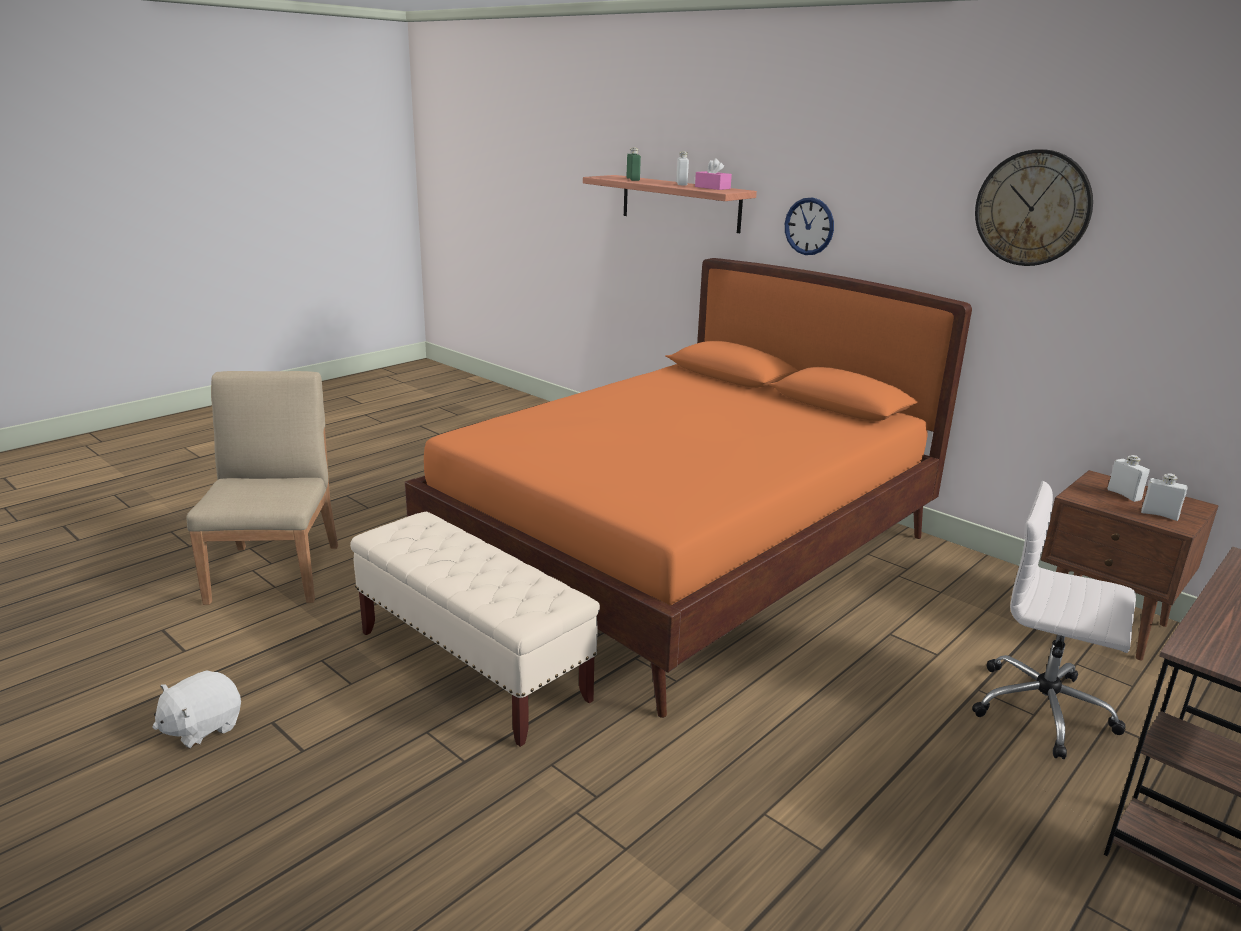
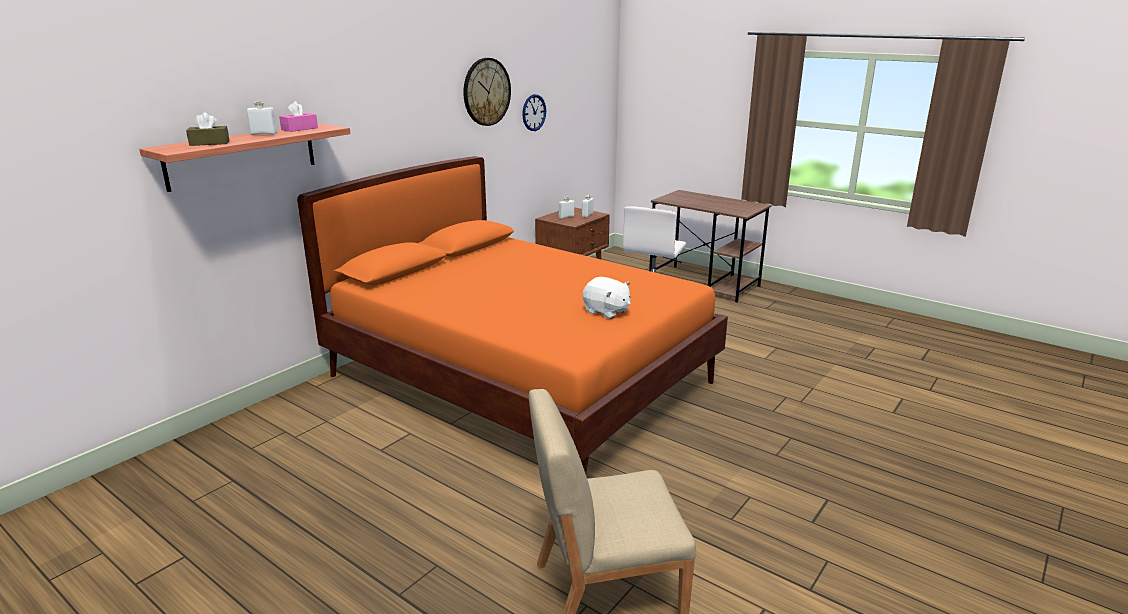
camera: 95 degrees left, 0 degrees up
white plush toy [152,670,241,748] -> white plush toy moved to [583,277,631,319]
beige bench [350,512,600,747] -> none
green bottle [626,148,641,181] -> brown tissue box [186,112,230,146]
wall clock [785,197,834,255] -> wall clock moved to [522,94,546,131]

